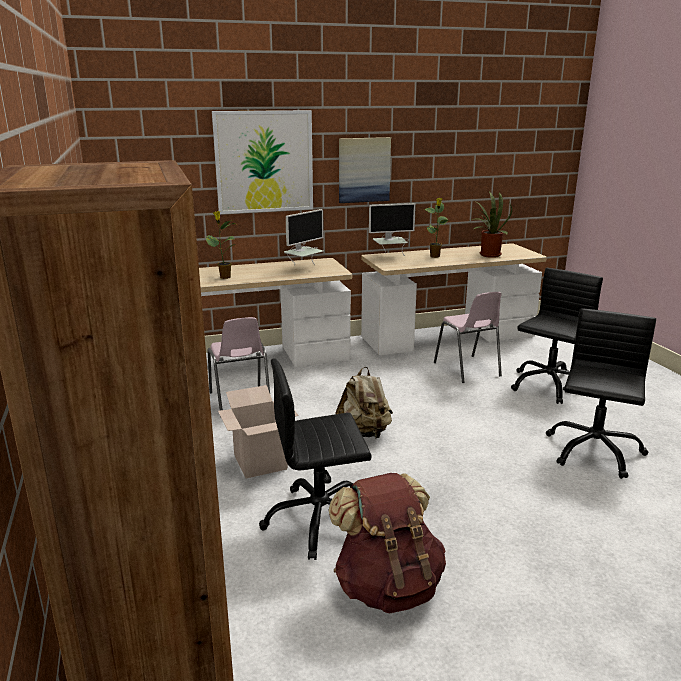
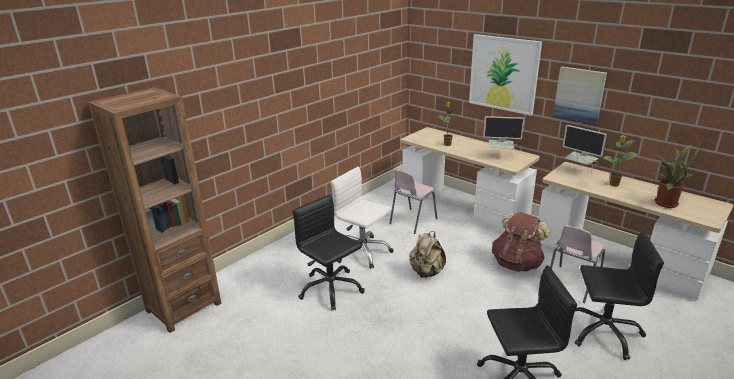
camera: 60 degrees right, 5 degrees up
cardboard box [218,385,299,478] -> white office chair [331,167,393,269]
brown backpack [329,473,446,613] -> brown backpack moved to [492,212,550,272]

